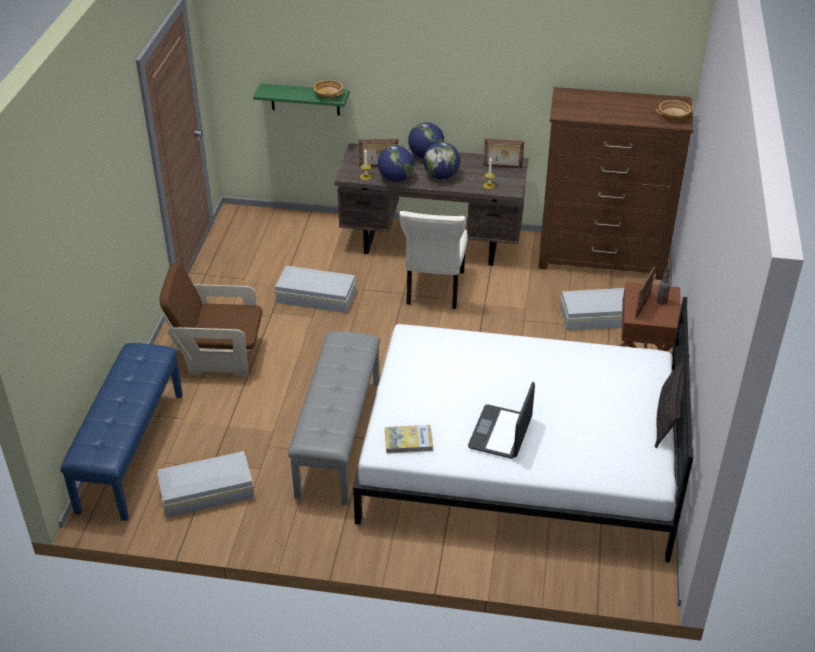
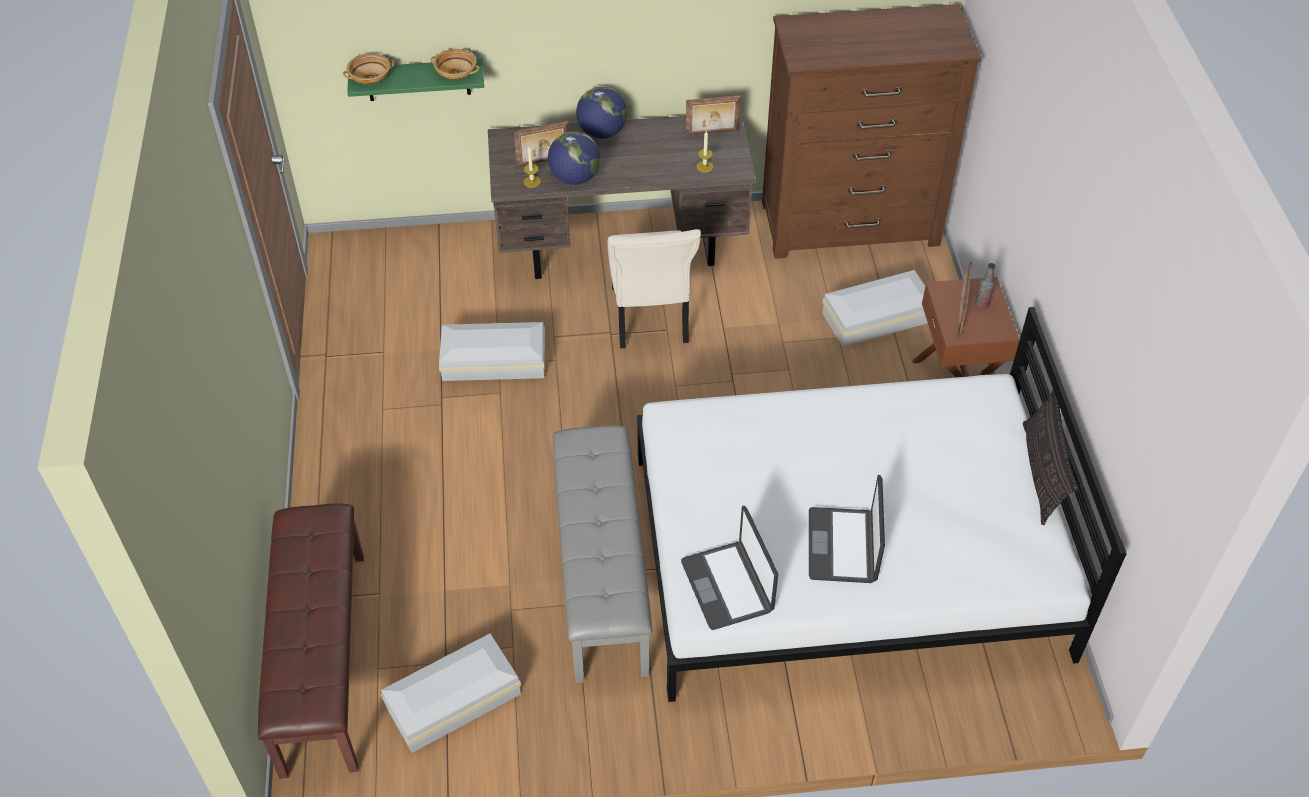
camera: 15 degrees left, 10 degrees up
blue bench [60,343,183,521] -> brown bench [258,503,364,779]
brown armchair [159,263,262,377] -> none
book [385,425,433,453] -> laptop [681,506,778,630]
globe [423,142,460,179] -> none
beige bowl [656,100,694,121] -> beige bowl moved to [343,53,394,84]

